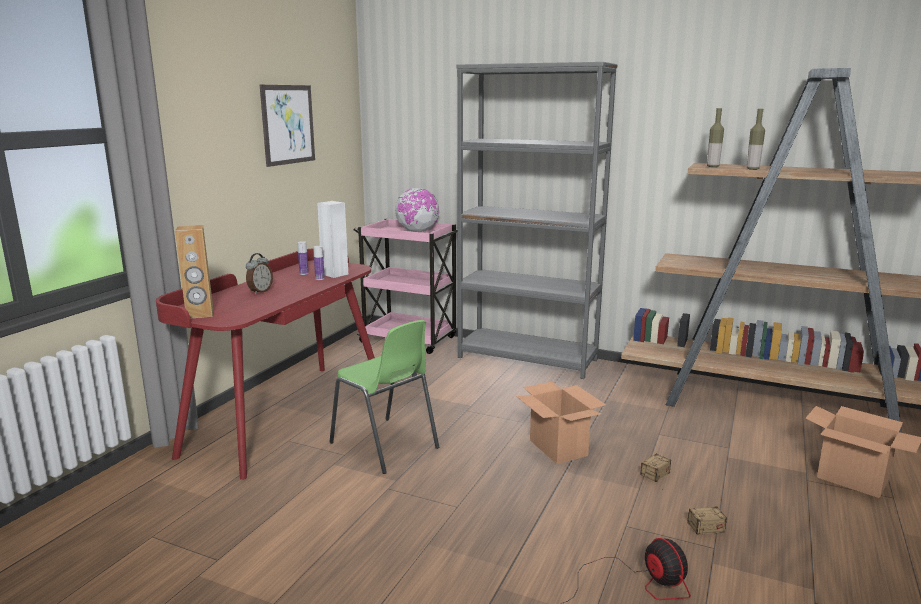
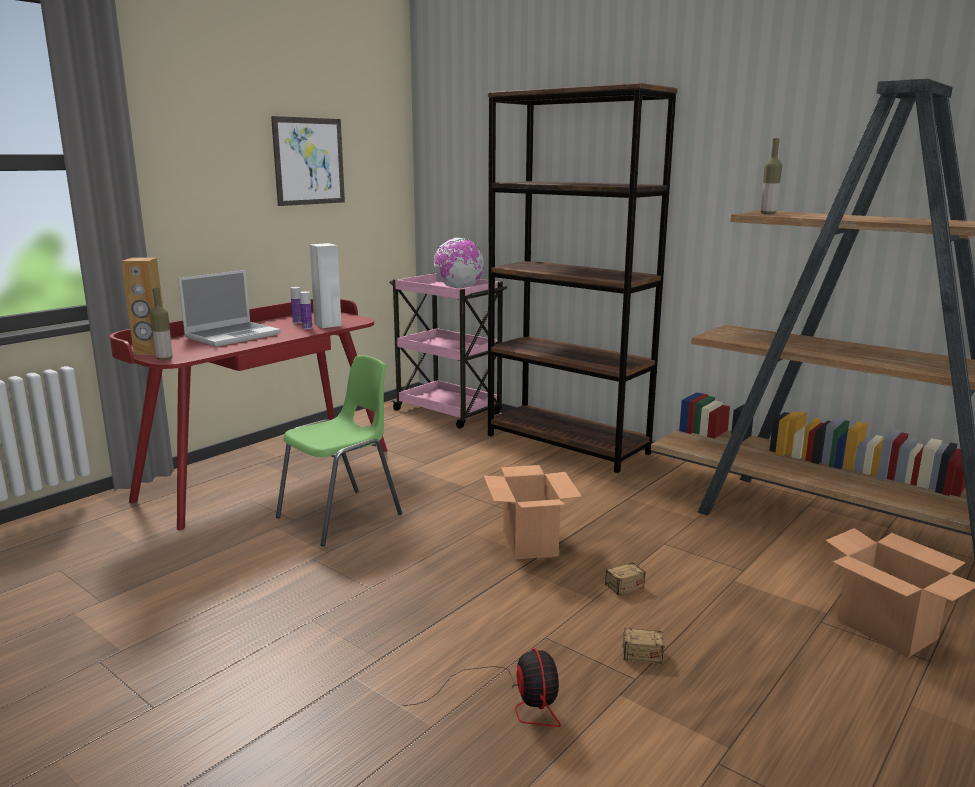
camera: 15 degrees right, 0 degrees up
alarm clock [246,253,273,294] -> laptop [178,270,281,347]
green chair [329,320,439,474] -> green chair turned 105 degrees counterclockwise [276,355,402,546]
grey bookcase [456,62,618,379] -> brown bookcase [488,83,678,473]
bottle [747,109,765,170] -> bottle moved to [150,288,172,360]

